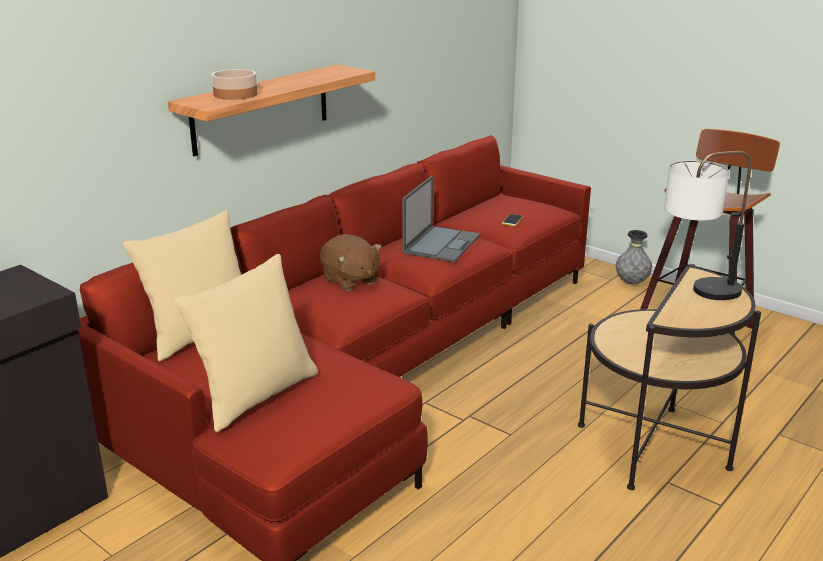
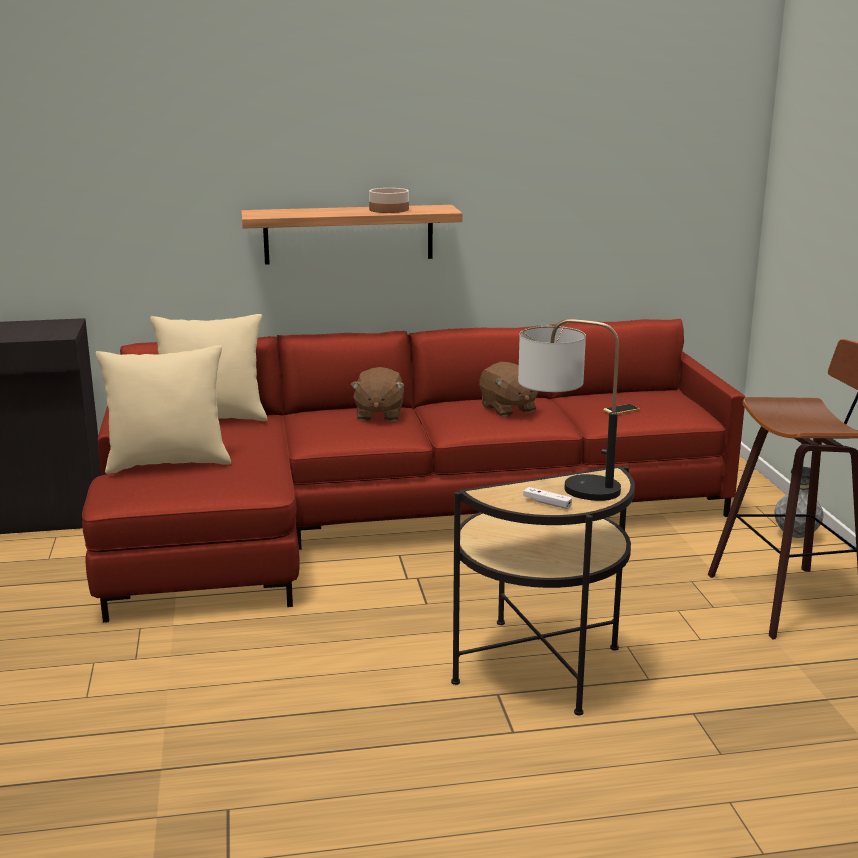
camera: 40 degrees right, 5 degrees down
bowl [212,69,257,100] -> bowl moved to [369,188,409,213]
laptop [402,176,480,262] -> brown plush toy [479,362,538,417]
none -> white game controller [523,487,572,509]

